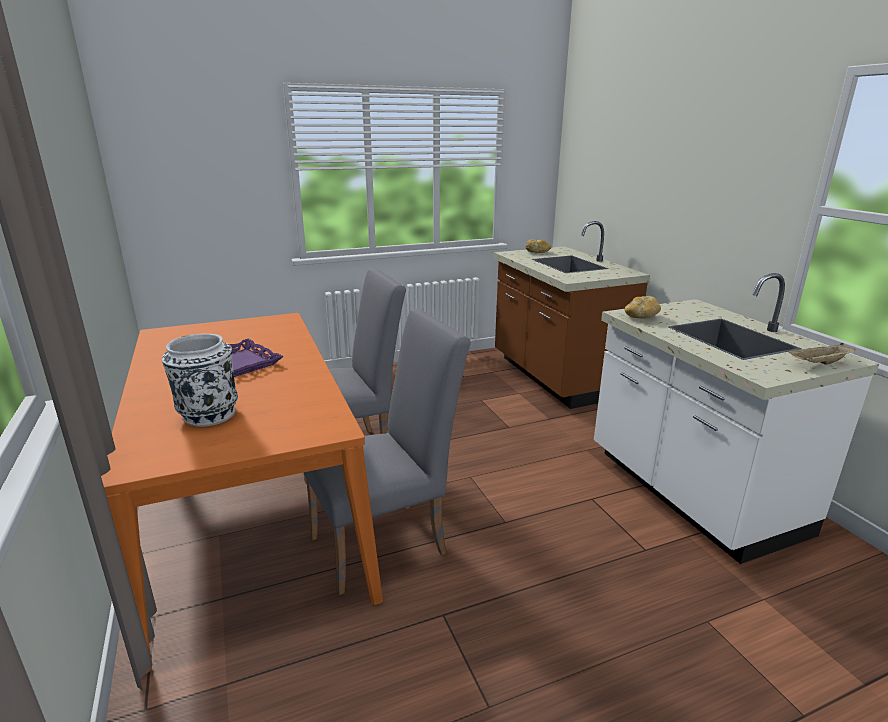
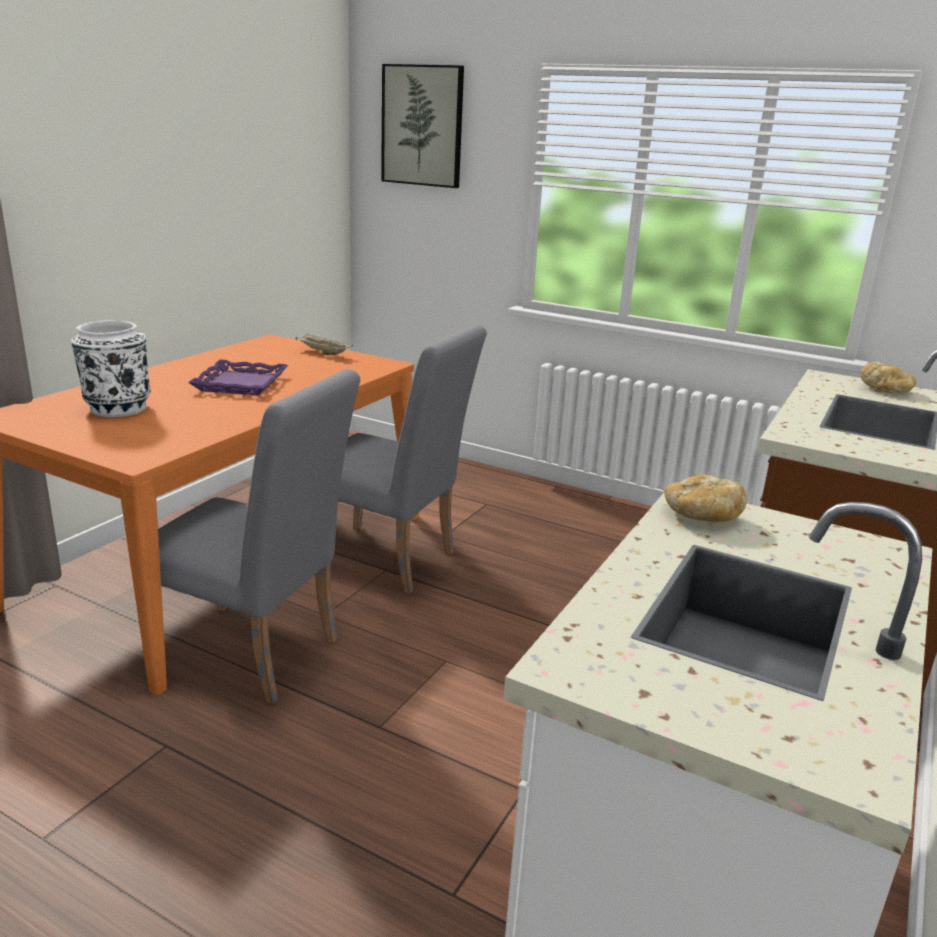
camera: 50 degrees right, 0 degrees up
beige tray [788,343,857,365] -> beige tray moved to [295,334,353,355]
none -> picture [381,64,464,188]

